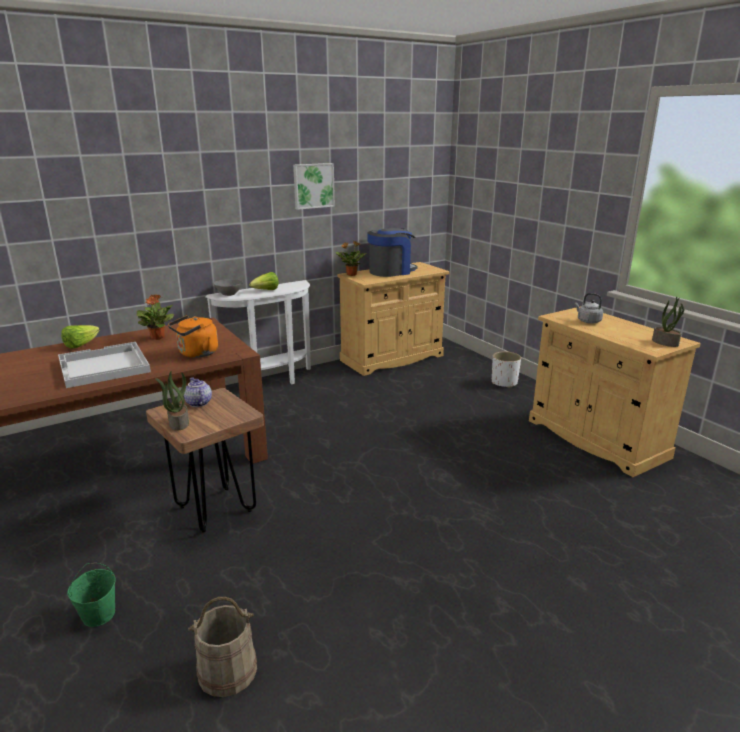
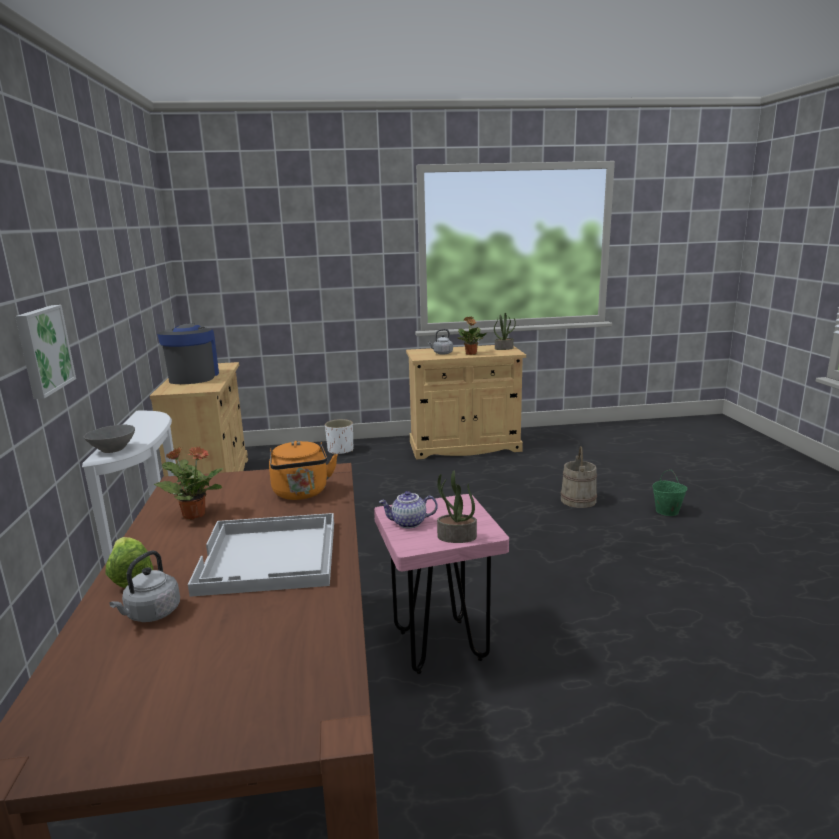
camera: 65 degrees left, 5 degrees down
green bucket [67,563,116,627] -> green bucket moved to [652,470,687,516]
brown stool [146,388,264,533] -> pink stool [374,494,509,674]
beige bucket [188,597,257,697] -> beige bucket moved to [561,446,597,508]
lettuce [249,272,279,290] -> none
picture [293,163,335,210] -> picture moved to [15,305,76,399]
potted plant [336,240,367,276] -> potted plant moved to [458,317,487,355]
none -> grey kettle [109,551,180,622]

